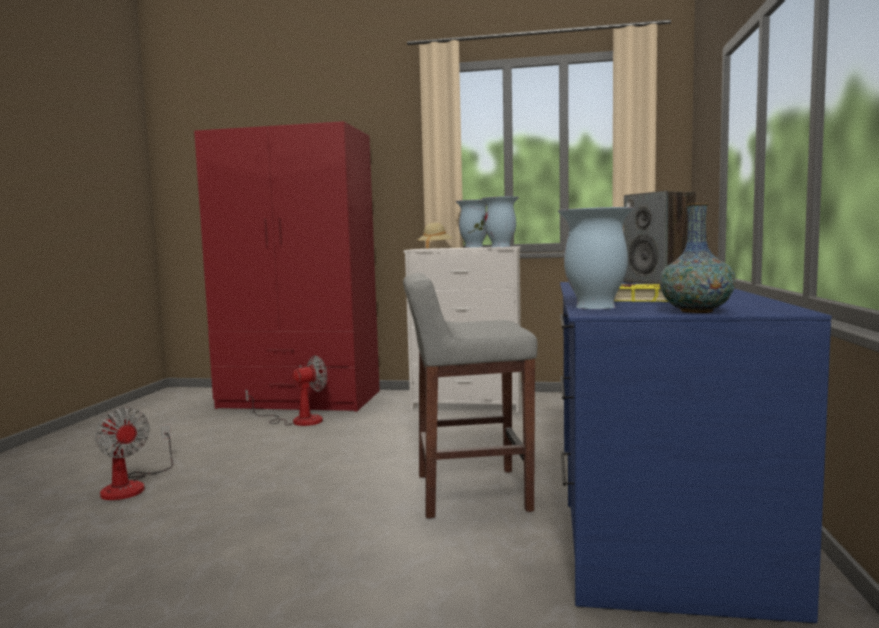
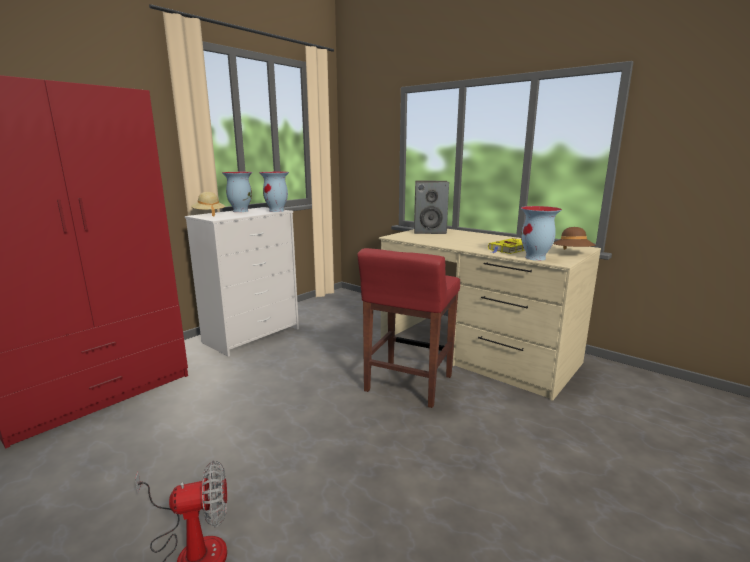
camera: 60 degrees left, 10 degrees up
fan [245,355,327,426] -> none
grey stool [403,273,538,519] -> red stool [357,248,460,408]
blue desk [560,282,832,623] -> beige desk [379,229,601,401]
vase [659,203,736,313] -> brown hat [553,227,595,250]

